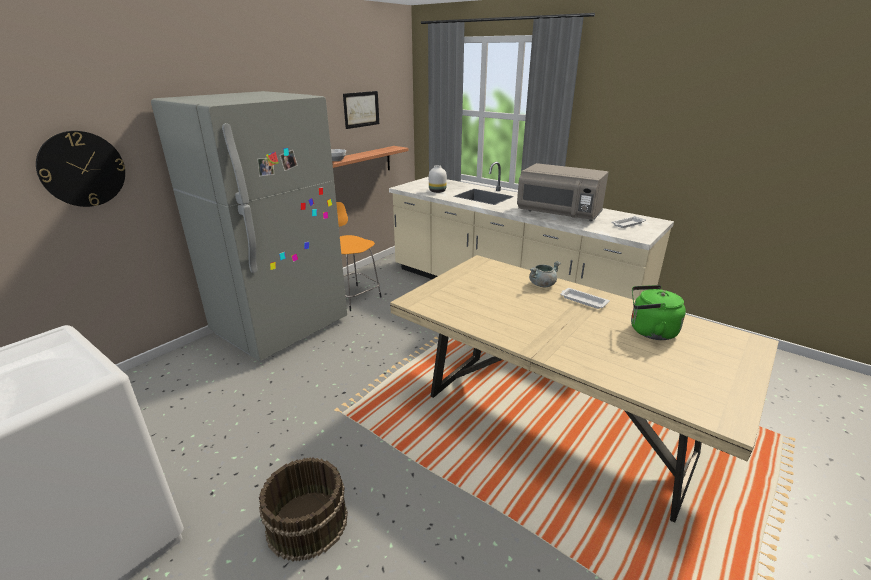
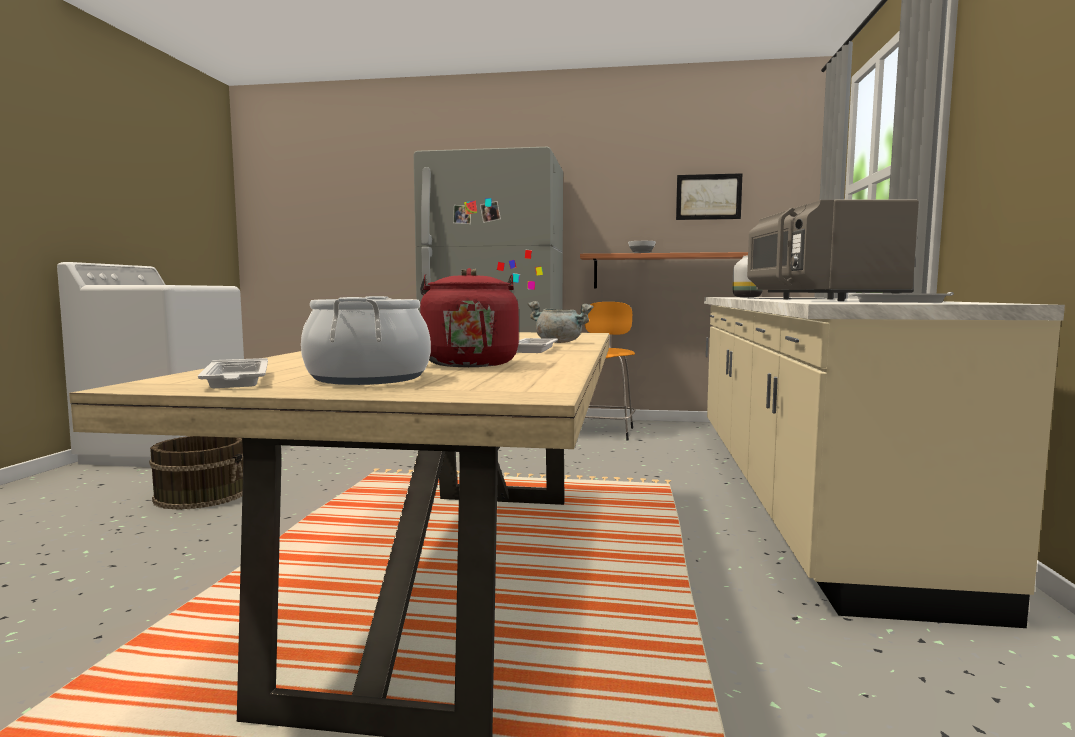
camera: 60 degrees right, 20 degrees down
wall clock [36,131,125,207] -> none
green kettle [631,285,686,340] -> red kettle [420,268,519,367]
none -> white tray [198,358,268,388]
none -> cooking pot [301,296,431,385]

